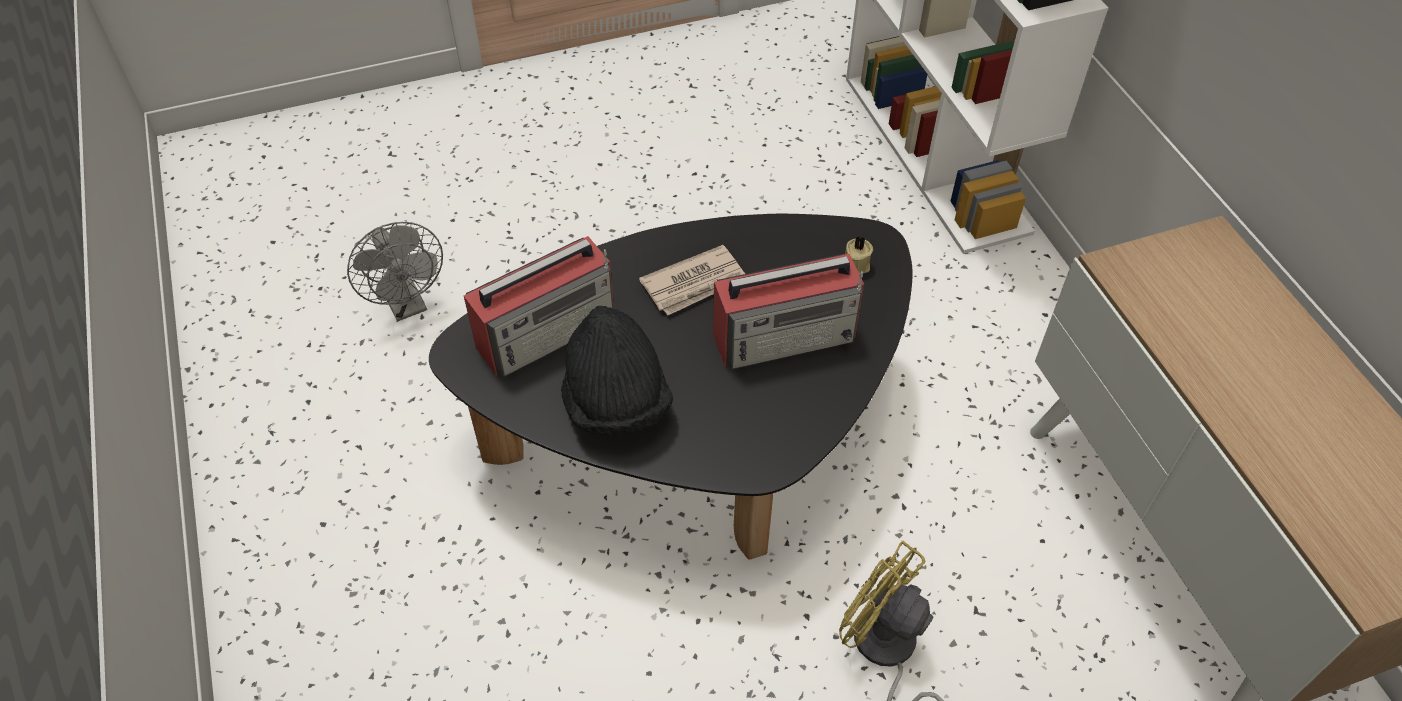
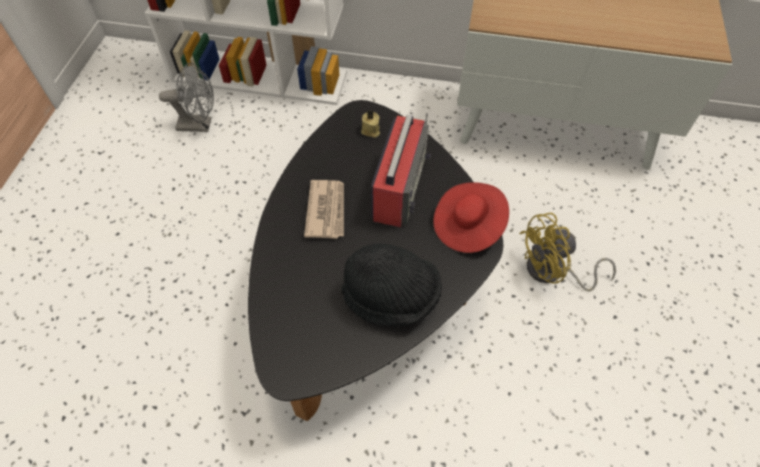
camera: 60 degrees left, 5 degrees up
grey fan [347,222,443,321] -> grey fan moved to [159,63,214,132]
radio [464,236,614,377] -> none
none -> red hat [433,182,509,253]

